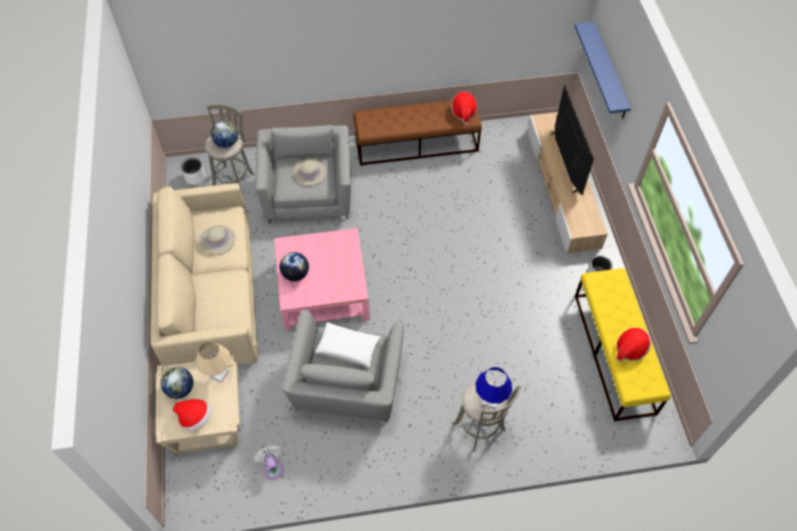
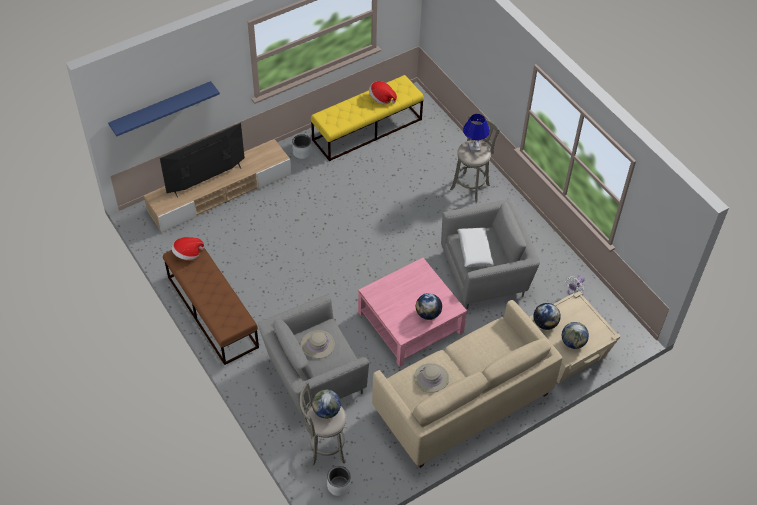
camera: 115 degrees left, 5 degrees down
hat [173,399,211,431] -> none
beige table lamp [195,341,231,382] -> globe [533,303,561,330]

